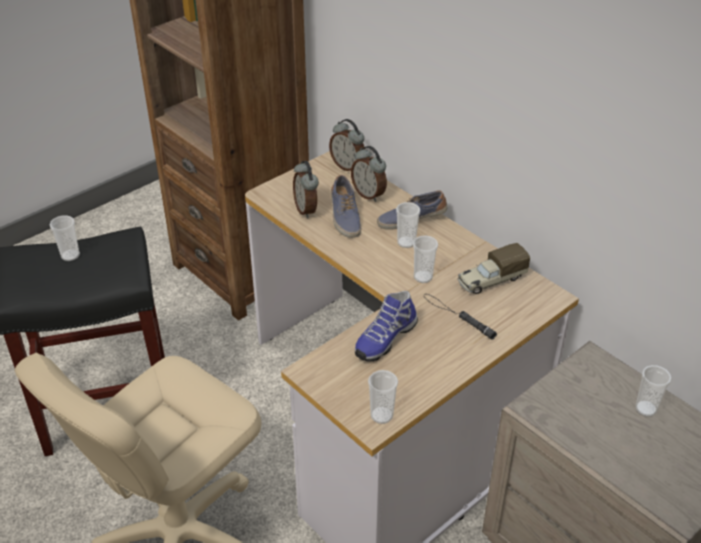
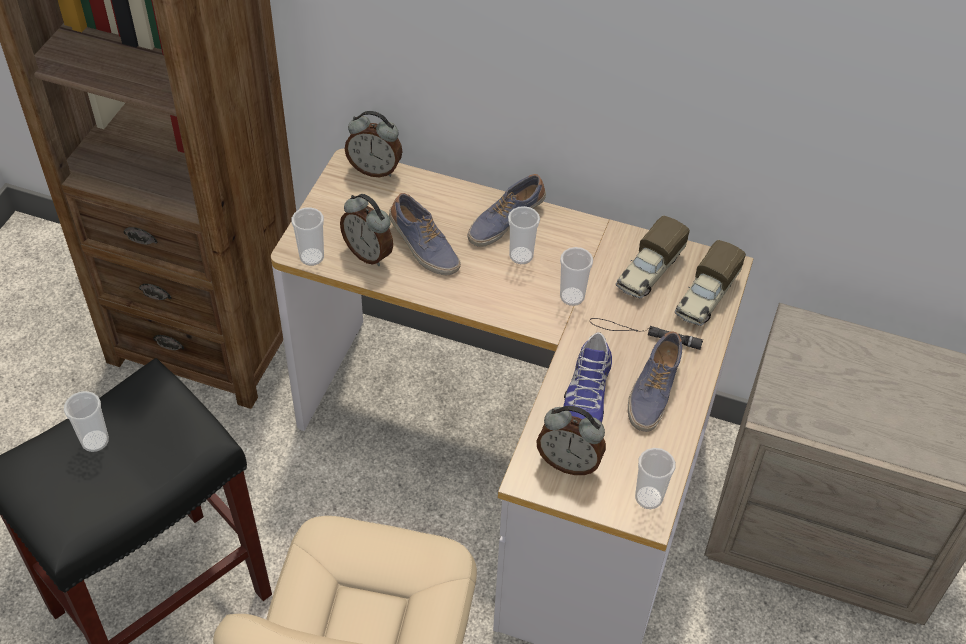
camera: 30 degrees left, 10 degrees up
alarm clock [351,146,387,202] -> alarm clock moved to [536,406,606,475]
cup [636,365,672,416] -> cup moved to [291,207,324,266]
none -> shoe [628,332,682,432]
none -> toy truck [675,240,746,326]

